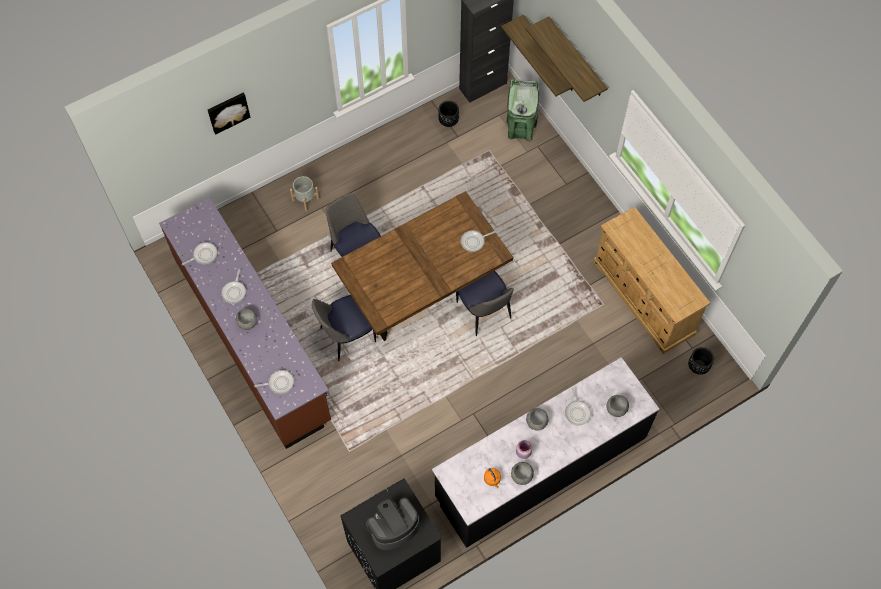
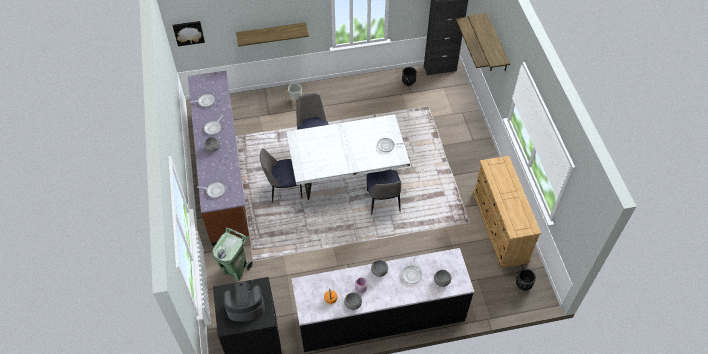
camera: 20 degrees right, 10 degrees down
picture [208,93,250,135] -> picture moved to [173,21,205,46]
brown dining table [331,191,513,341] -> white dining table [286,114,410,200]
green trash can [507,79,539,141] -> green trash can moved to [212,227,253,281]
none -> shelf [236,23,309,47]

